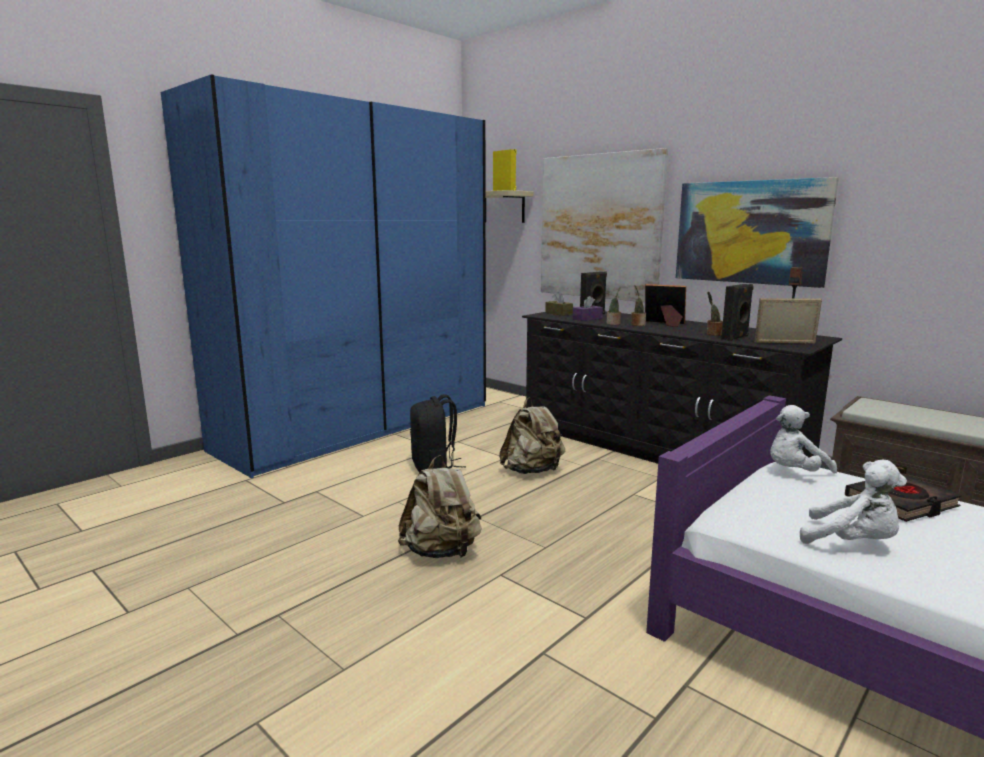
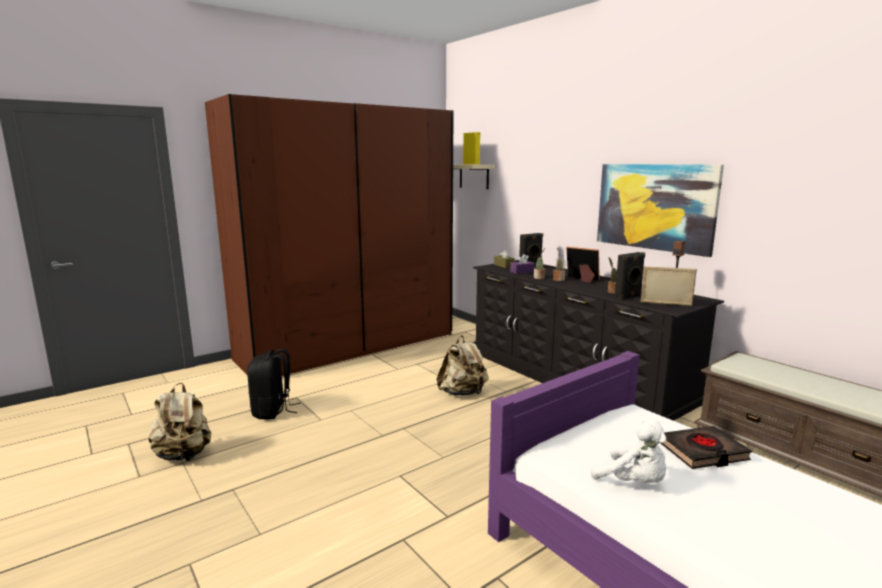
camera: 10 degrees right, 0 degrees up
blue wardrobe [161,74,486,478] -> brown wardrobe [205,94,454,376]
beige backpack [398,455,482,558] -> beige backpack moved to [149,383,211,462]
black backpack [410,394,466,473] -> black backpack moved to [247,348,301,419]
picture [541,148,668,302] -> none
white plush toy [770,405,837,474] -> none

